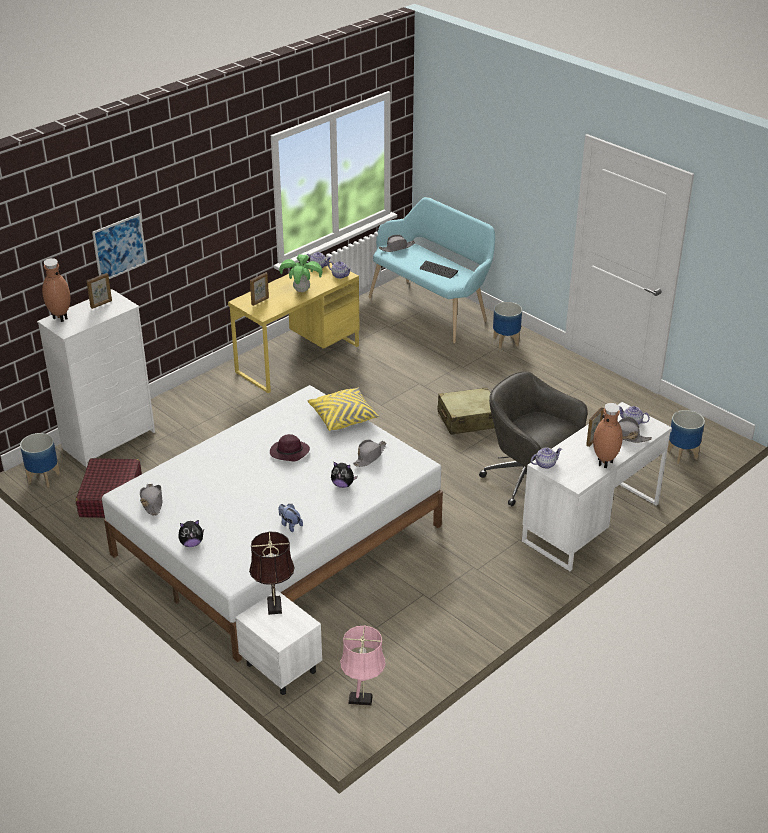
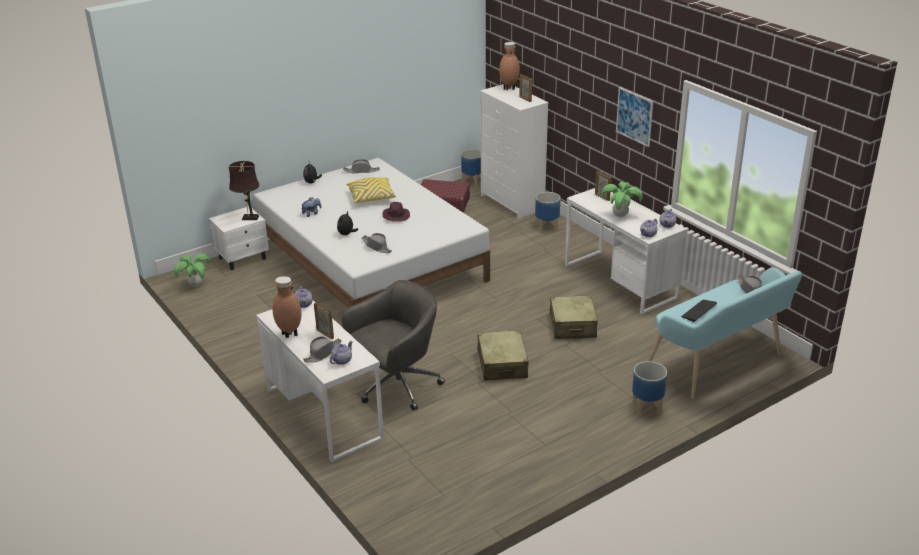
camera: 100 degrees right, 5 degrees down
picture [92,213,147,279] -> picture moved to [616,87,653,147]
yellow desk [228,259,360,393] -> white desk [565,188,687,314]
yellow pillow [308,388,380,431] -> yellow pillow moved to [347,177,396,203]
pink table lamp [340,626,386,706] -> potted plant [174,253,210,287]
planter [667,410,705,464] -> planter moved to [535,192,561,233]
none -> beige suitcase [549,295,598,339]

